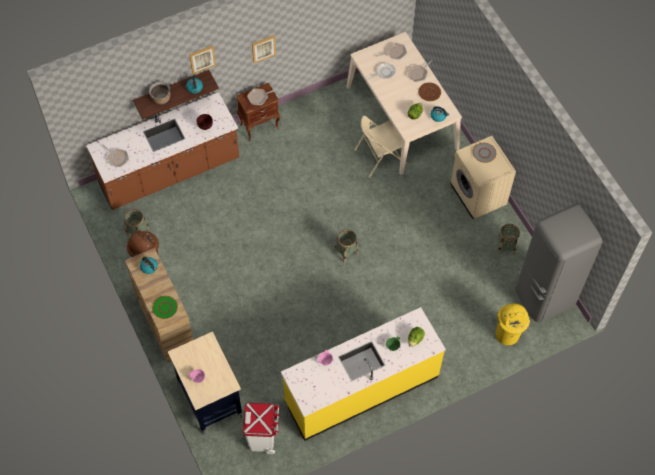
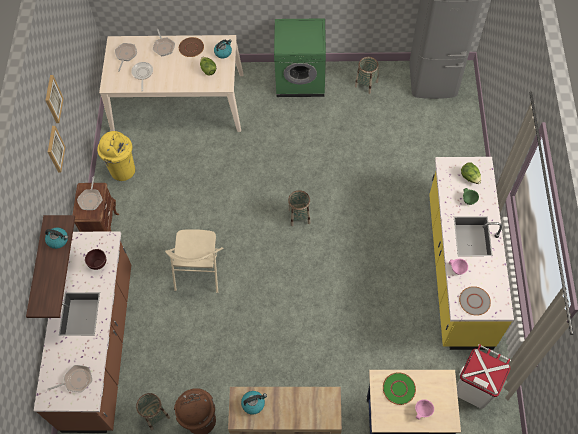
camera: 60 degrees left, 0 degrees up
brown cooking pot [149,82,170,104] -> none
green plate [152,296,178,319] -> green plate moved to [383,372,416,405]
picture [189,45,216,74] -> picture moved to [45,75,64,123]
beige chair [354,116,407,178] -> beige chair moved to [165,229,223,293]
beige washing machine [450,136,516,219] -> green washing machine [274,18,326,97]
grey plate [473,143,496,163] -> grey plate moved to [459,286,491,316]
yellow trash can [496,303,530,345] -> yellow trash can moved to [97,131,135,181]

